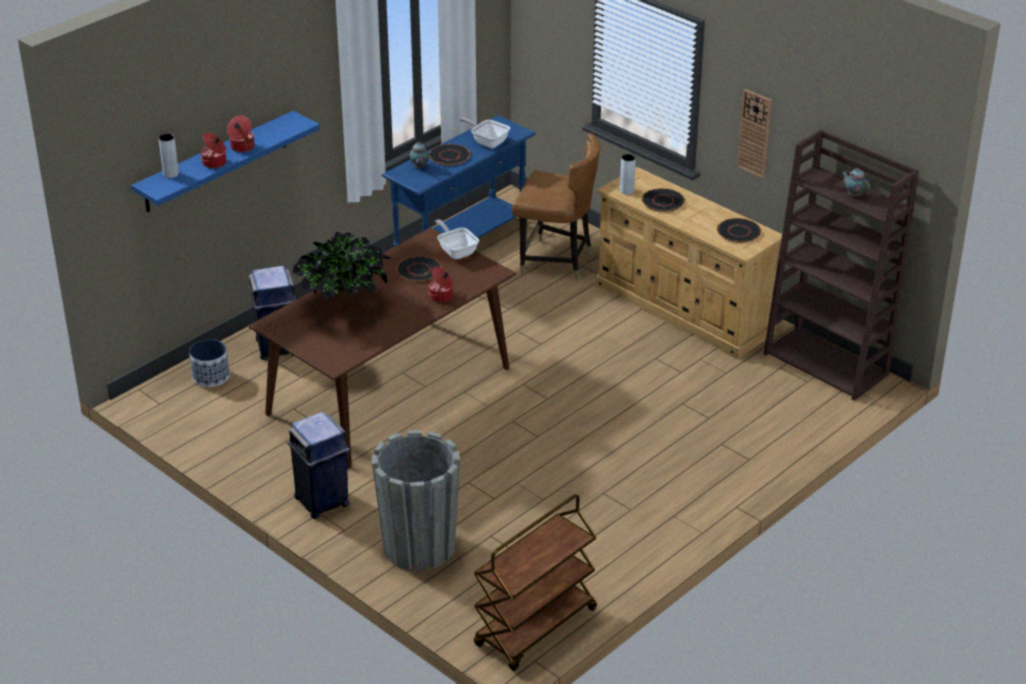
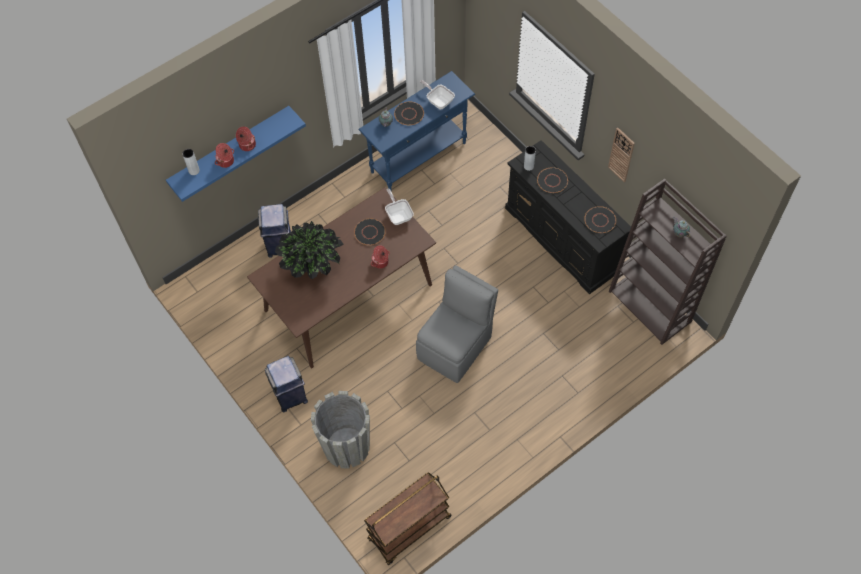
camera: 10 degrees right, 25 degrees up
planter [189,339,229,387] -> none
brown chair [512,133,600,280] -> none
beige dresser [595,167,782,359] -> black dresser [505,140,631,294]
none -> grey chair [416,265,498,383]

